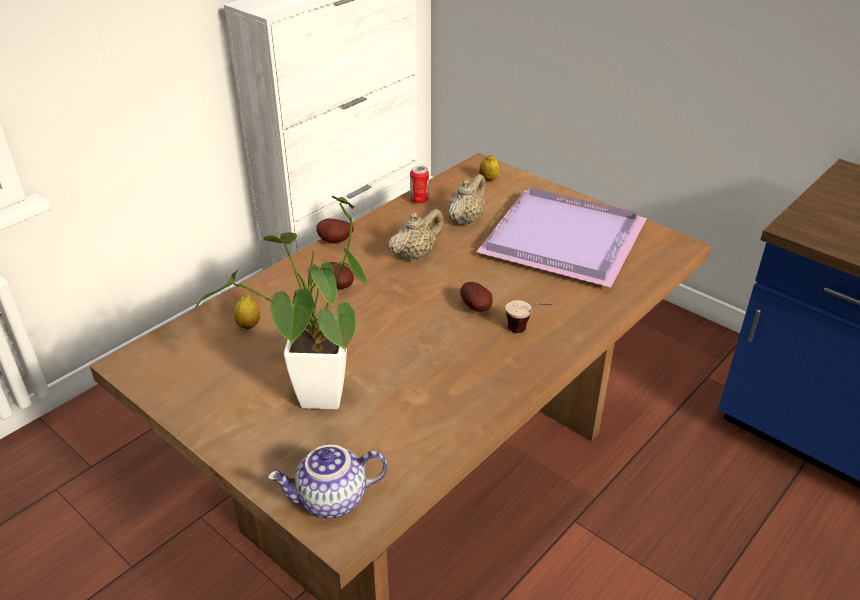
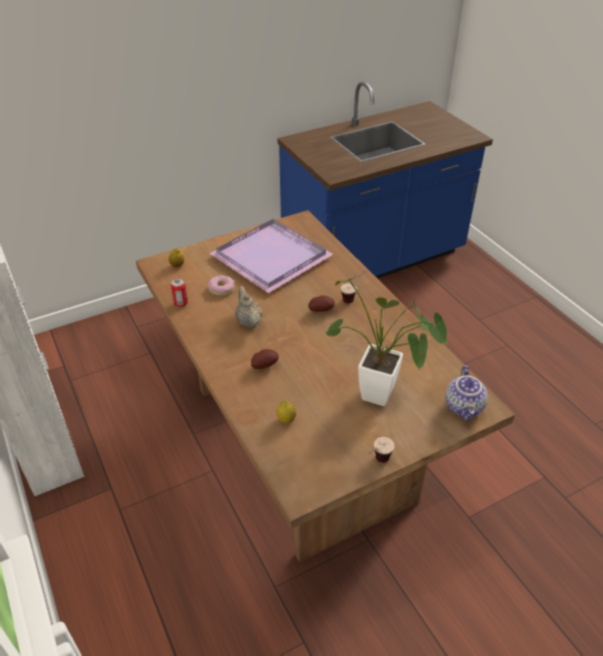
camera: 70 degrees left, 5 degrees up
potato [316,218,354,243] -> none
beige teapot [448,174,486,226] -> donut [208,275,234,296]
none -> cup [369,437,395,463]

